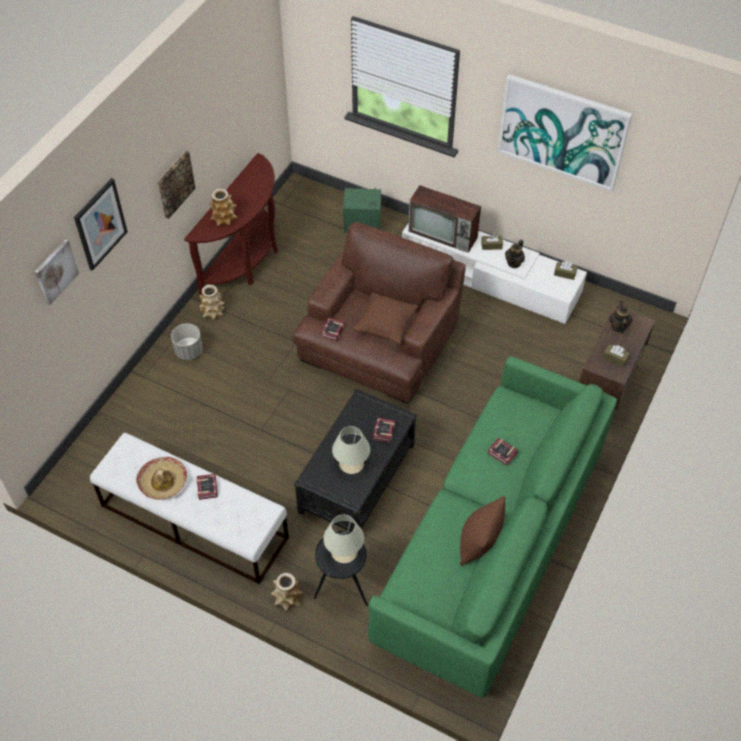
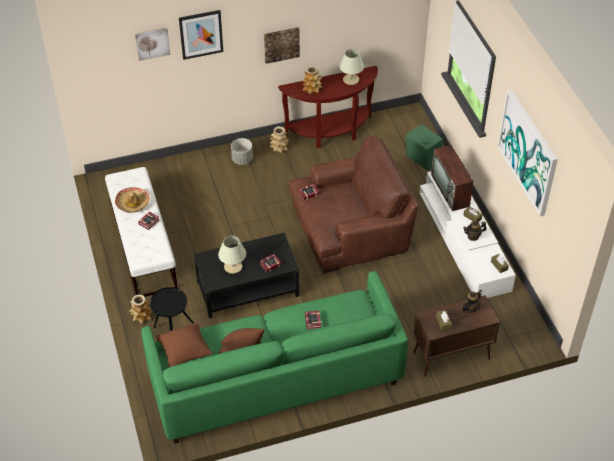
camera: 45 degrees right, 5 degrees down
beige table lamp [323,515,364,563] -> beige table lamp moved to [339,49,364,85]
brown pillow [353,292,418,344] -> brown pillow moved to [156,322,212,367]

